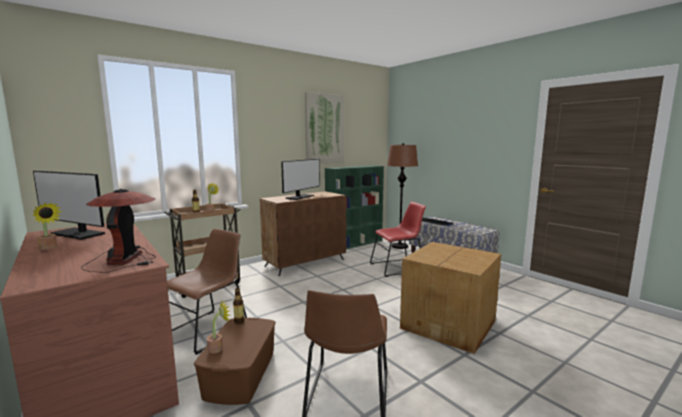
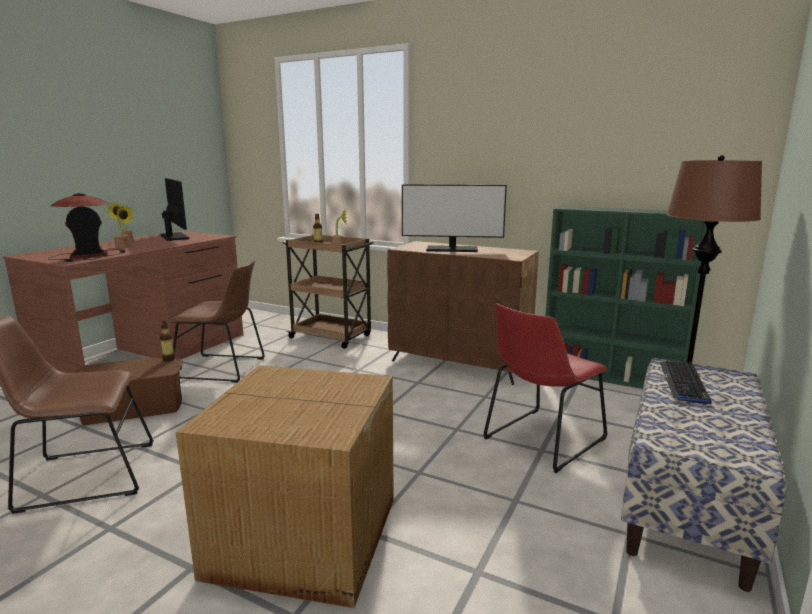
camera: 65 degrees right, 5 degrees up
monitor [33,171,105,240] -> monitor turned 150 degrees clockwise [160,178,189,241]
potted plant [207,301,230,354] -> potted plant moved to [114,205,135,248]
picture [305,92,344,163] -> none
red chair [370,202,426,277] -> red chair turned 90 degrees clockwise [483,303,608,473]

